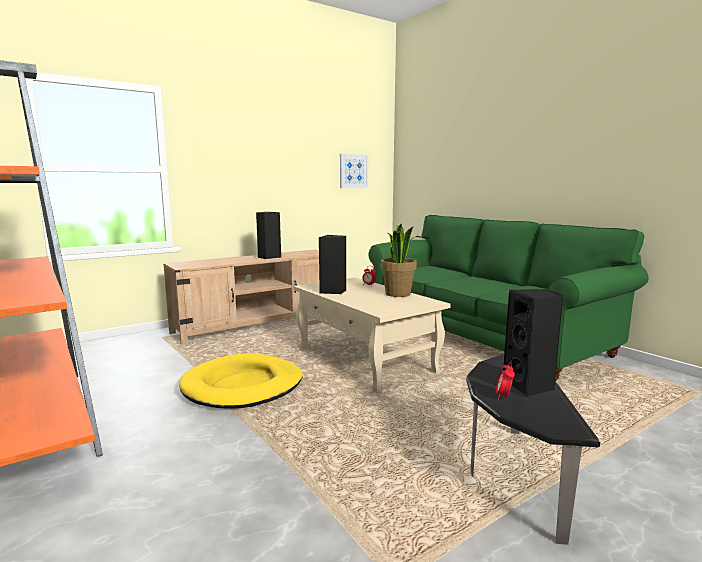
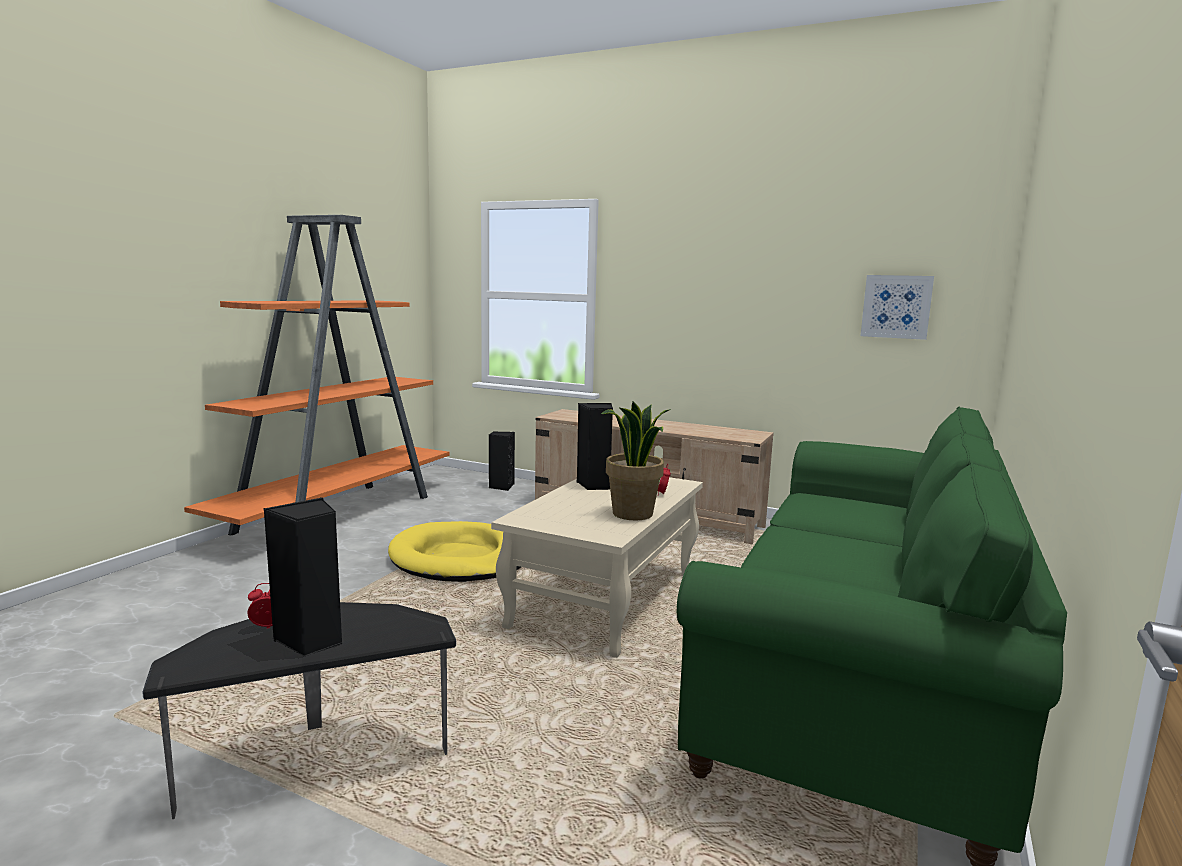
camera: 60 degrees right, 0 degrees up
black speaker [256,212,281,259] -> black speaker moved to [489,432,515,491]

